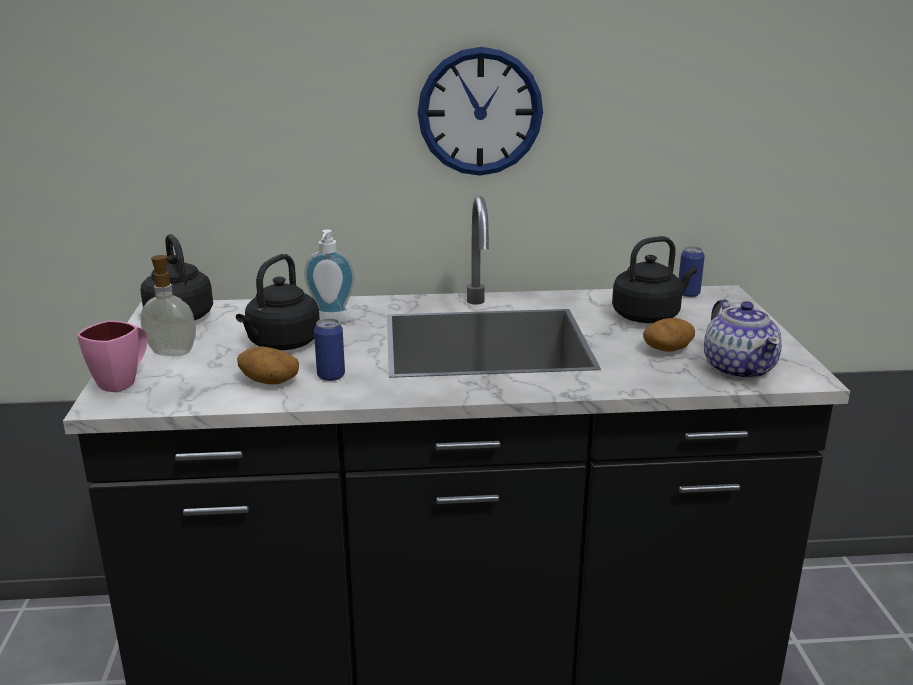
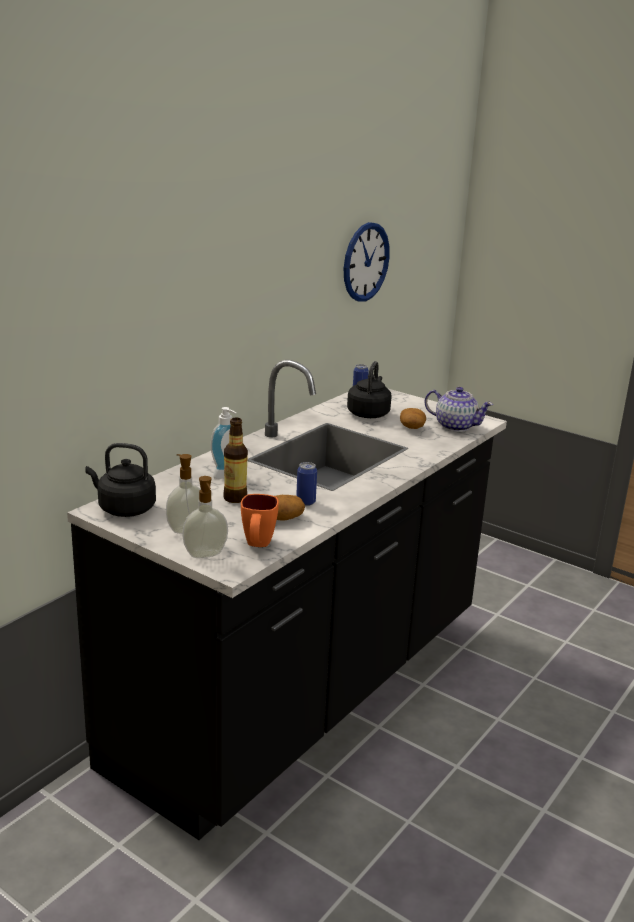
camera: 50 degrees left, 0 degrees up
pink mug [77,321,147,392] -> soap dispenser [182,476,228,558]
black kettle [236,254,320,350] -> bottle [223,418,248,503]
wall clock [418,47,543,176] -> wall clock moved to [344,222,390,302]
none -> orange mug [241,494,279,547]

